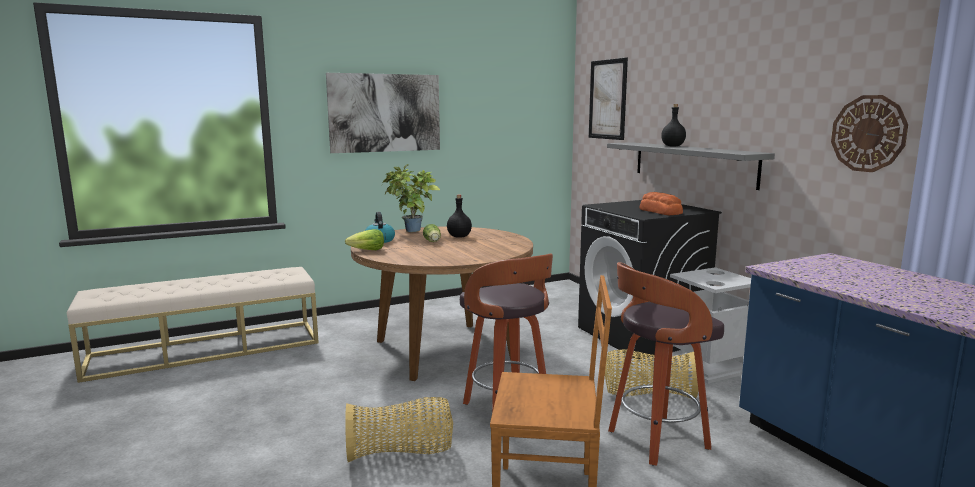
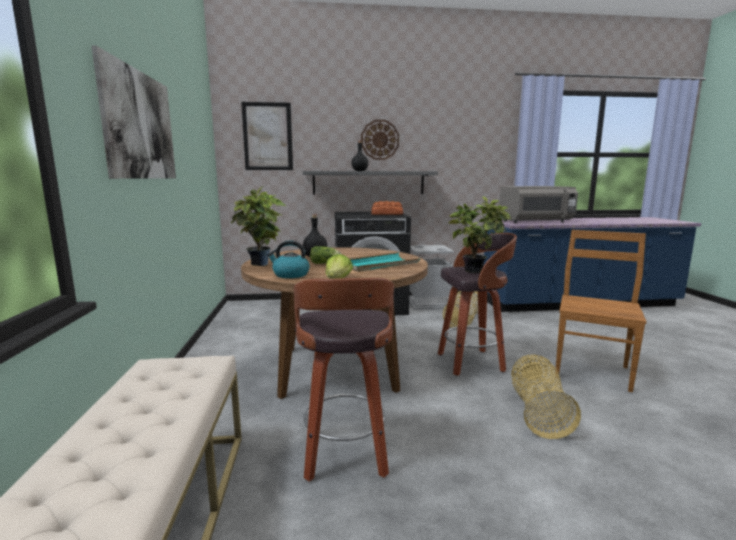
camera: 70 degrees left, 0 degrees up
stool [608,262,724,466] -> stool moved to [294,278,394,481]
wall clock [831,95,908,172] -> wall clock moved to [361,120,399,160]
none -> turquoise tray [350,252,420,272]
none -> potted plant [448,196,512,273]
none -> grey microwave [498,186,578,223]

